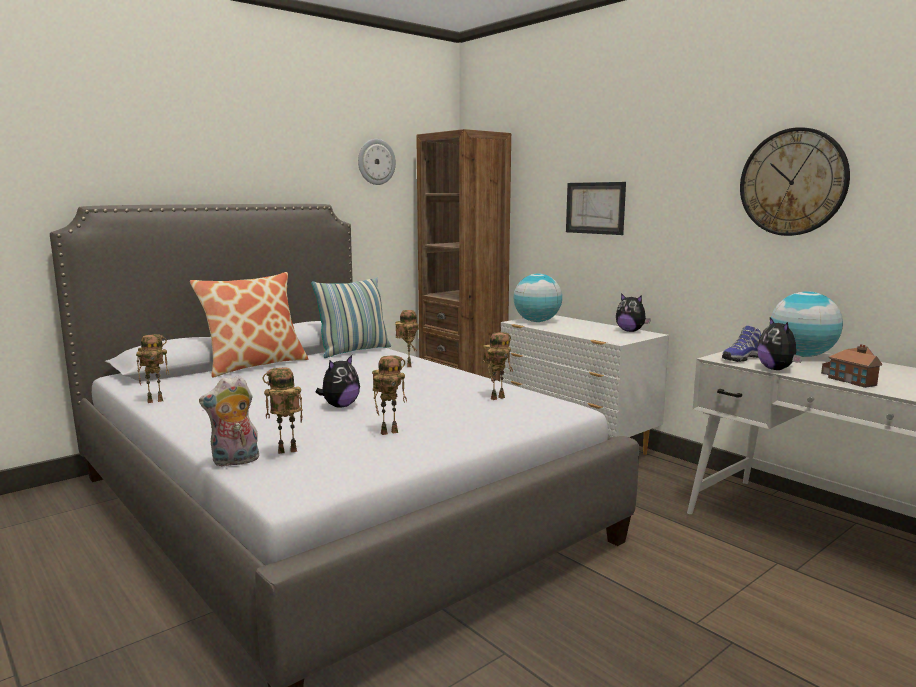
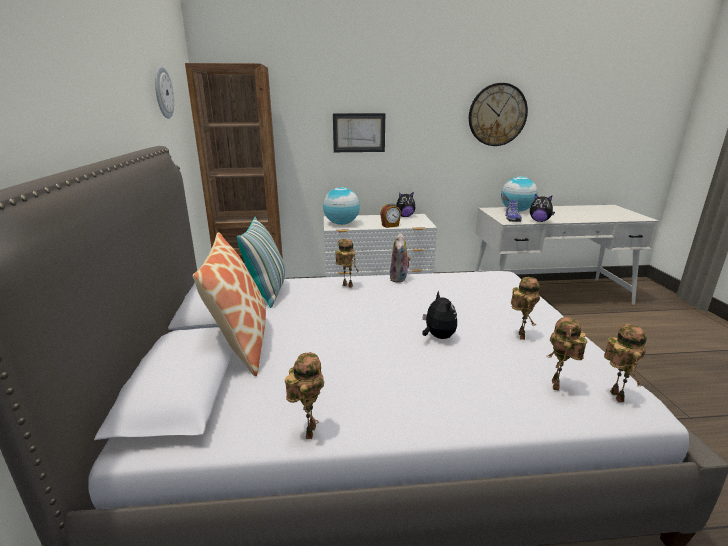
camera: 55 degrees left, 10 degrees up
plush toy [199,376,259,466] -> plush toy moved to [389,233,411,283]
toy robot [483,332,513,400] -> toy robot moved to [604,324,647,402]
toy house [821,344,882,388] -> none
none -> alarm clock [380,204,401,228]

